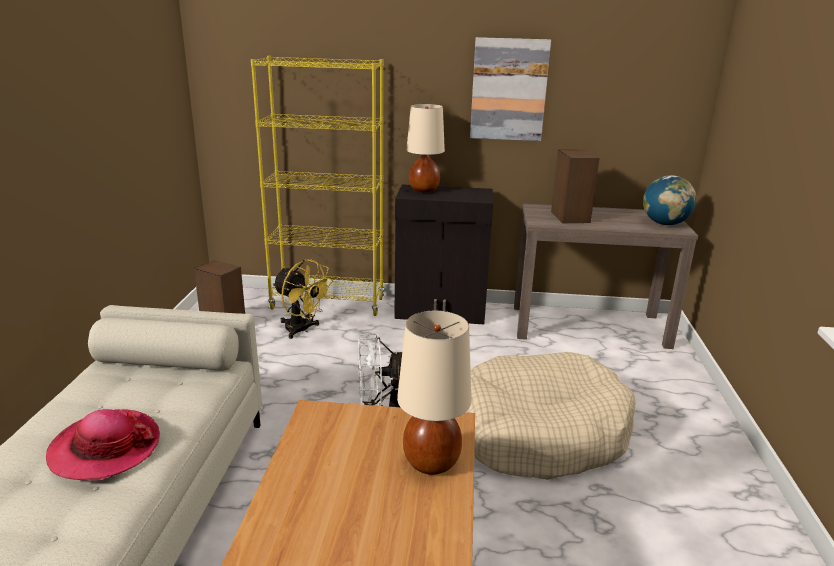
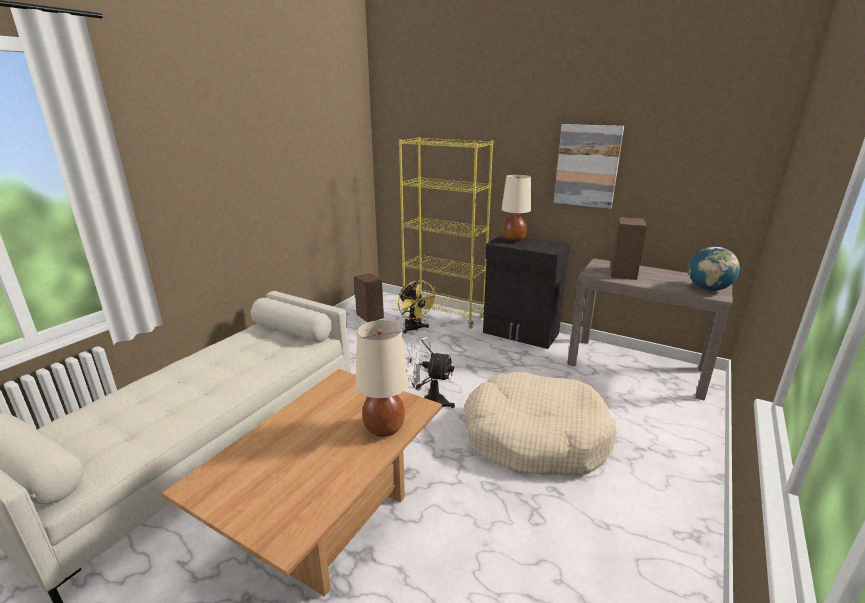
camera: 25 degrees right, 0 degrees up
hat [46,409,160,481] -> none

